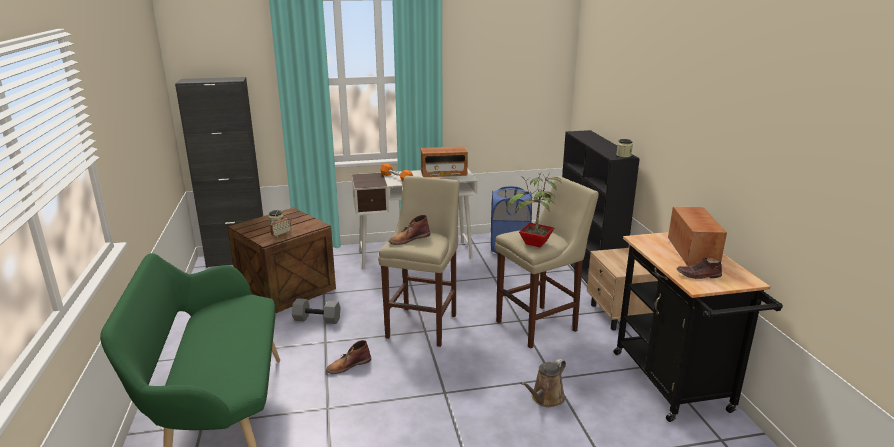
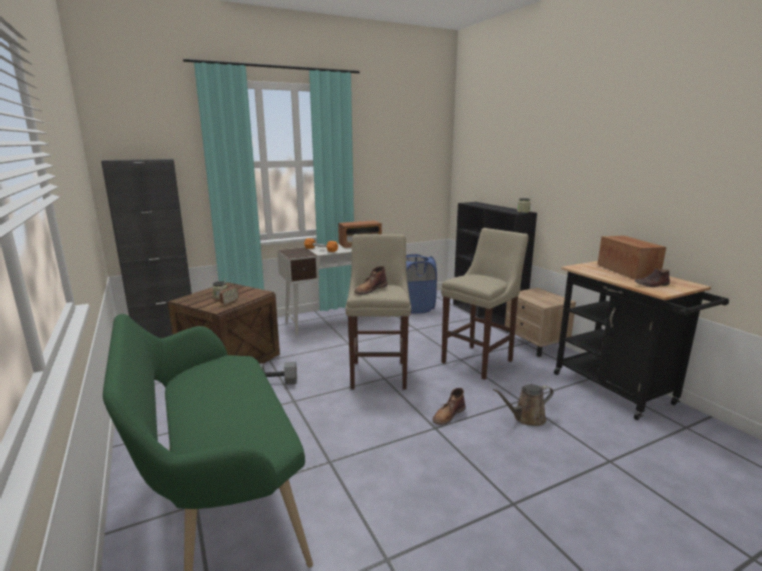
camera: 15 degrees left, 5 degrees down
brown boot [326,340,371,374] -> brown boot moved to [433,388,466,425]
potted plant [507,172,562,248] -> none
brown watering can [520,359,566,407] -> brown watering can turned 45 degrees clockwise [493,384,554,426]

